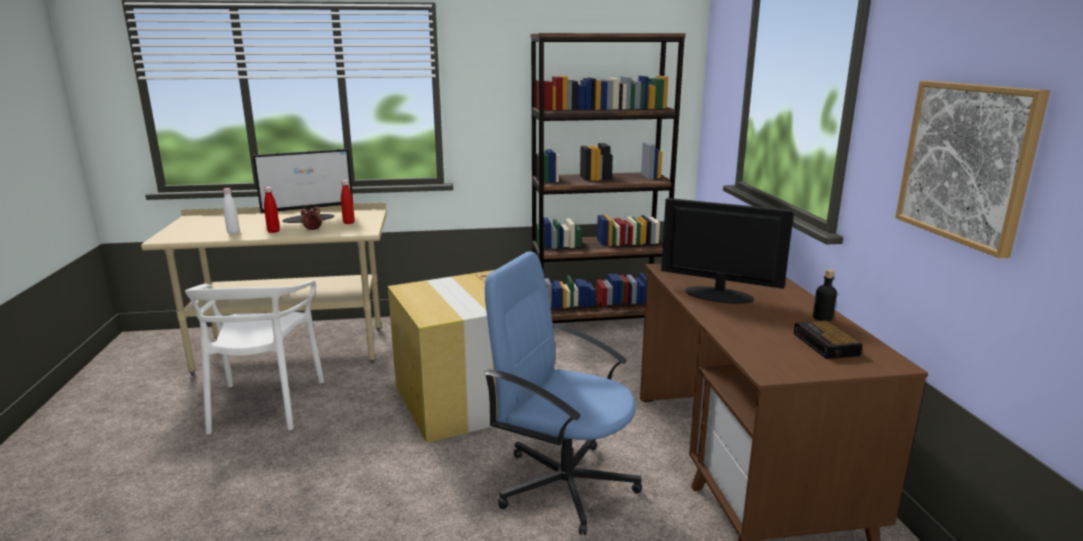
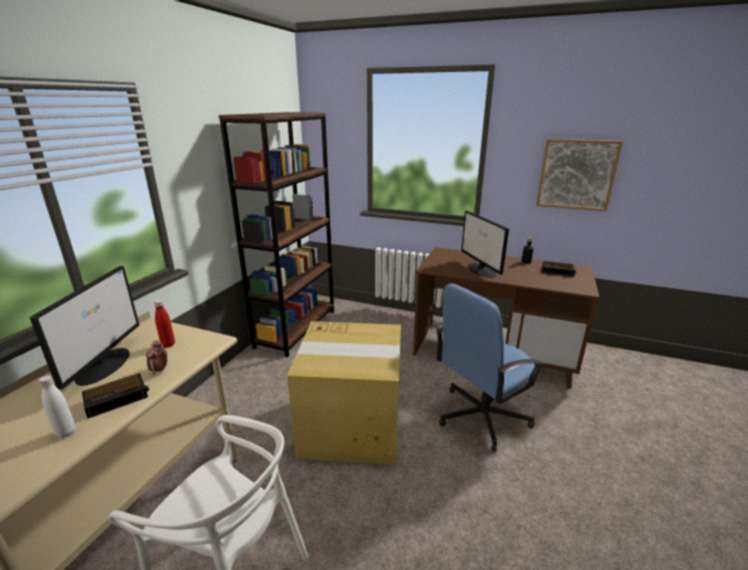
camera: 60 degrees left, 5 degrees up
red bottle [264,187,280,233] -> alarm clock [82,373,149,418]
monitor [661,198,794,304] -> monitor turned 75 degrees counterclockwise [461,211,509,277]

